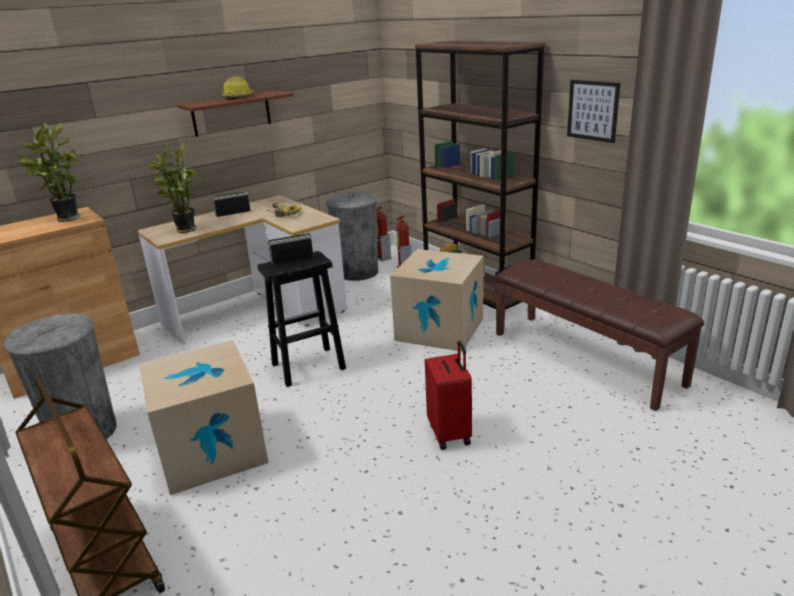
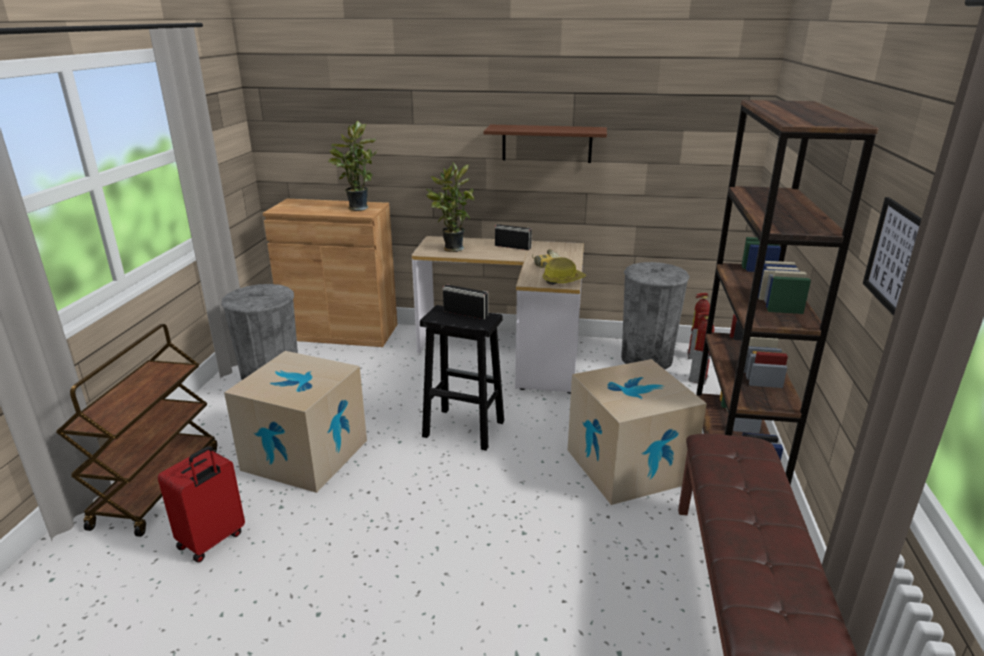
camera: 45 degrees right, 0 degrees up
hard hat [222,76,254,100] -> hard hat moved to [543,257,586,285]
red suitcase [425,341,472,450] -> red suitcase moved to [158,446,245,563]

